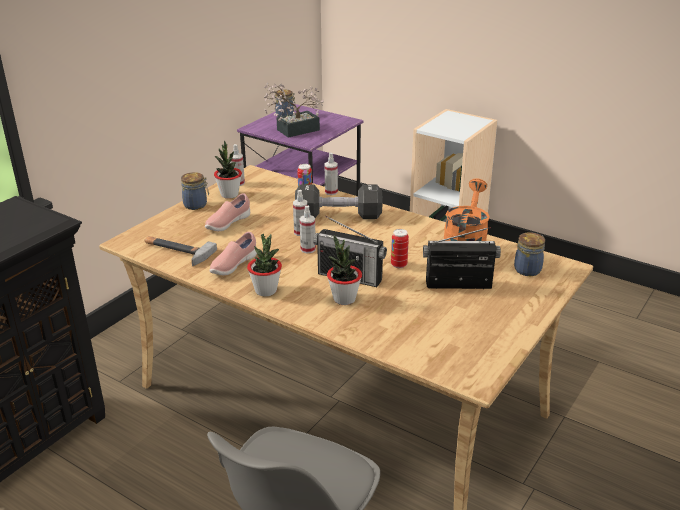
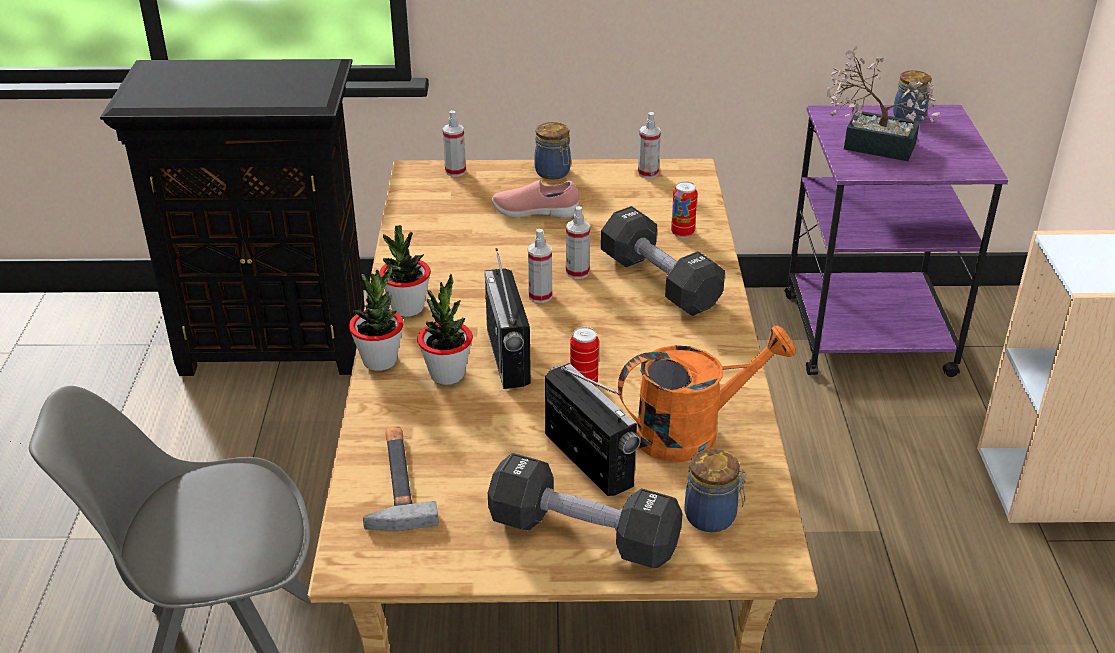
camera: 55 degrees right, 5 degrees up
hammer [145,236,217,266] -> hammer moved to [363,426,439,531]
pink shoe [209,232,257,275] -> none
potted plant [214,140,242,199] -> potted plant moved to [349,264,404,371]
spray bottle [325,153,338,195] -> spray bottle moved to [443,110,466,177]
none -> black dumbbell [488,453,683,568]

